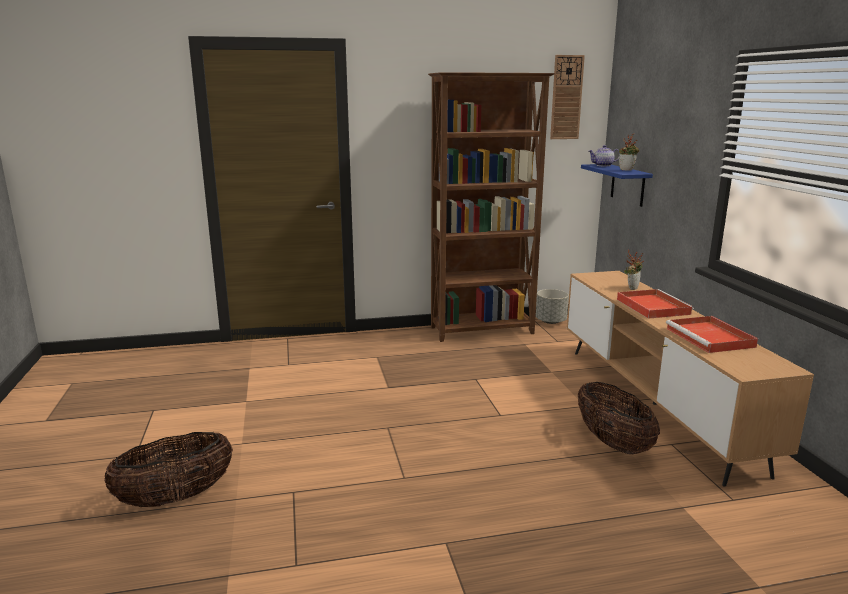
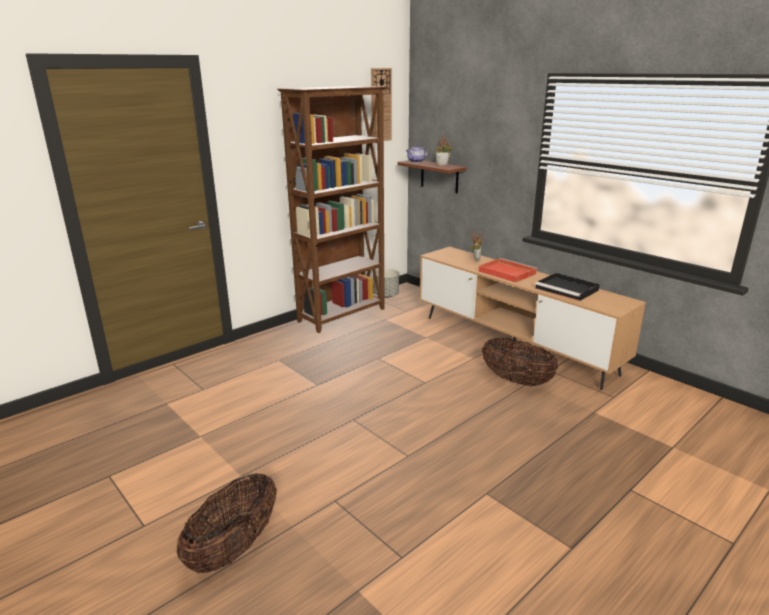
camera: 30 degrees left, 5 degrees up
blue shelf [581,164,653,207] -> brown shelf [398,160,467,193]
red tray [666,316,758,353] -> black tray [535,273,600,301]

